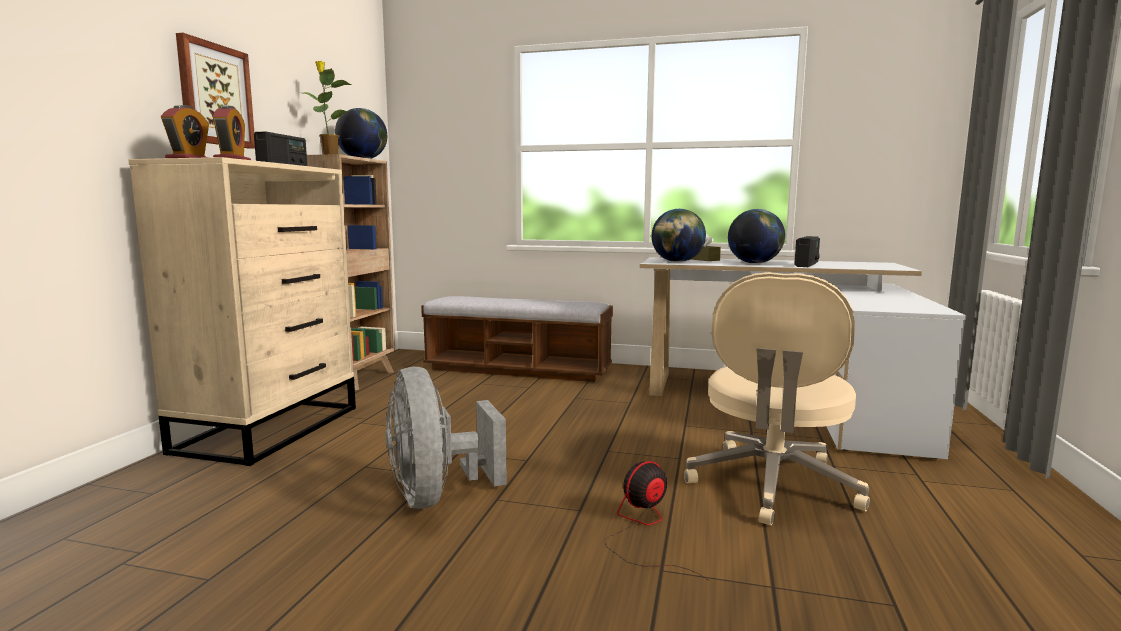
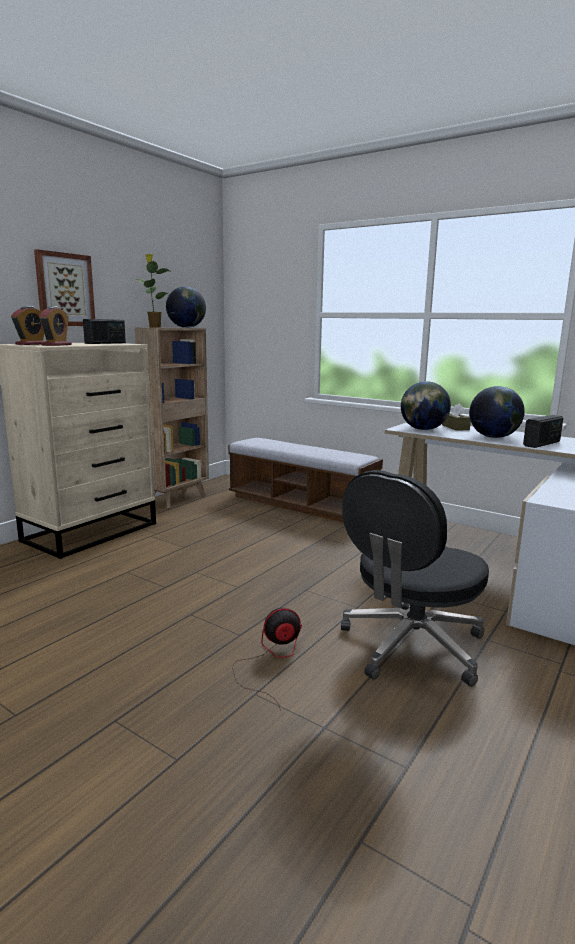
camera: 20 degrees right, 5 degrees up
grey fan [385,367,507,509] -> none
beige office chair [684,272,870,525] -> black office chair [341,470,489,687]

